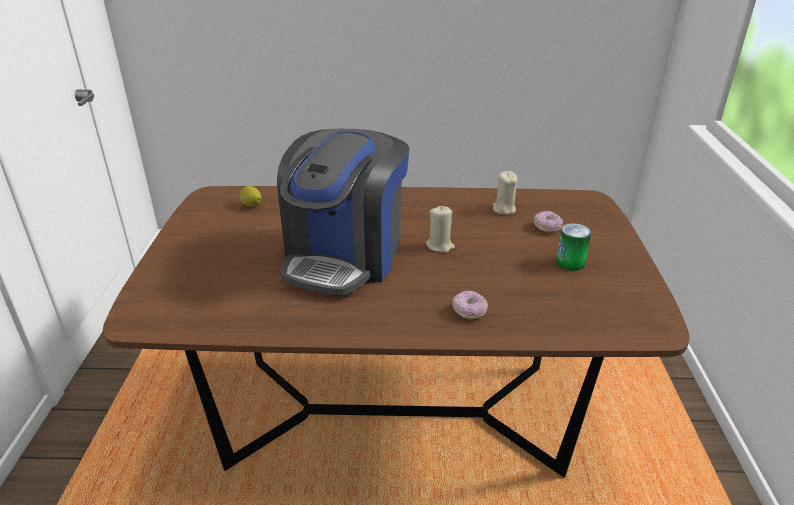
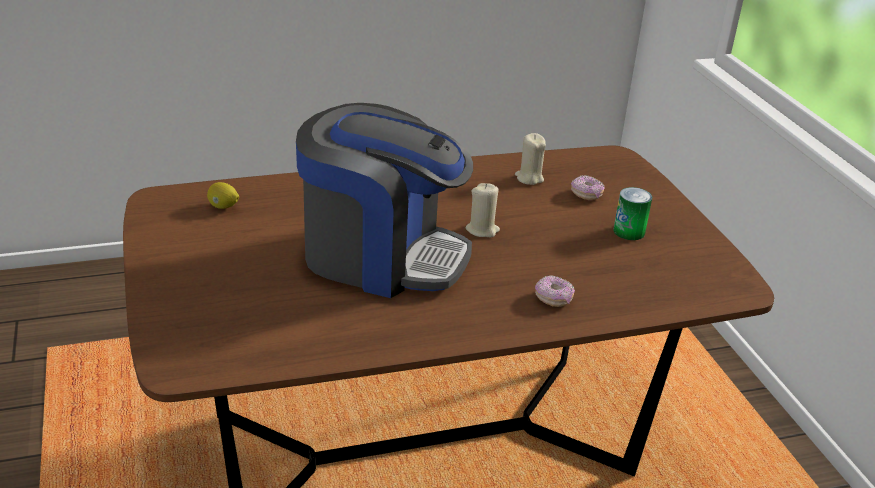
camera: 20 degrees left, 0 degrees up
coffee machine [277,129,410,296] -> coffee machine turned 75 degrees counterclockwise [296,103,473,298]

